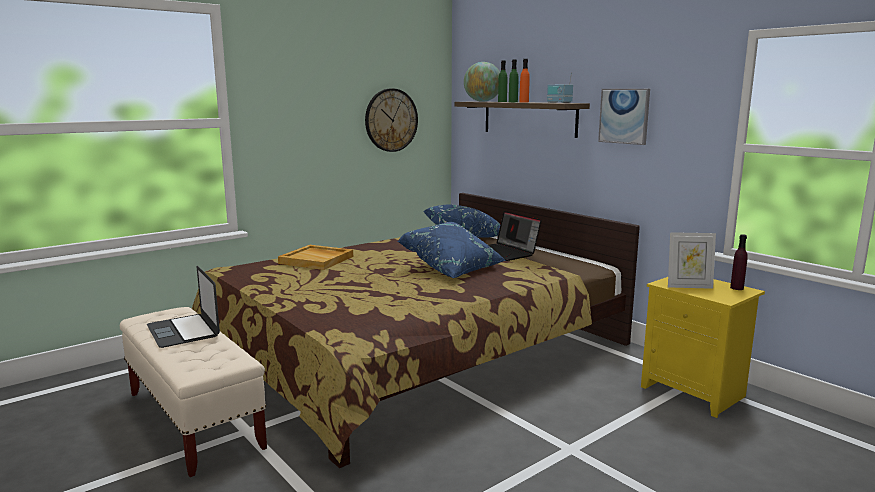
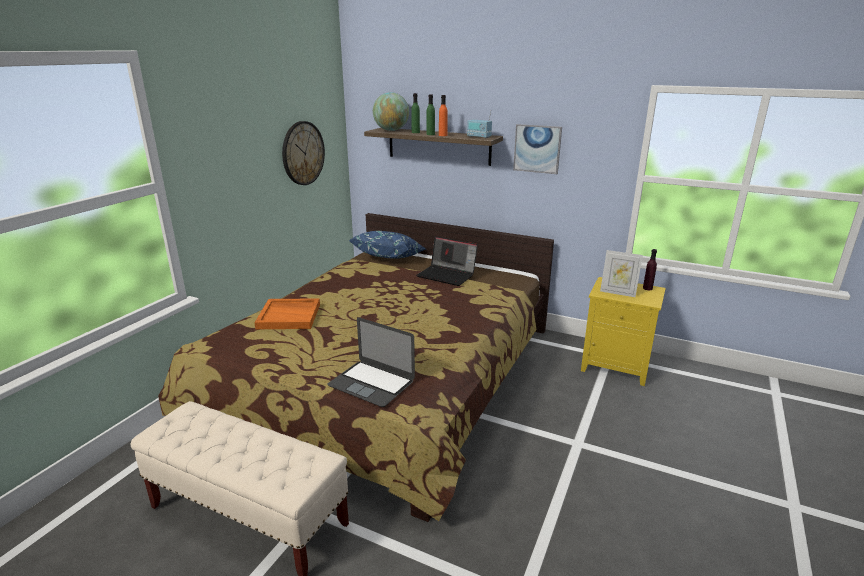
camera: 25 degrees left, 10 degrees up
laptop [147,266,220,348] -> laptop moved to [328,318,415,407]
beige tray [278,245,353,270] -> orange tray [254,298,320,329]
blue pillow [398,222,506,278] -> none
picture frame [668,232,716,289] -> picture frame turned 45 degrees clockwise [600,250,643,297]

